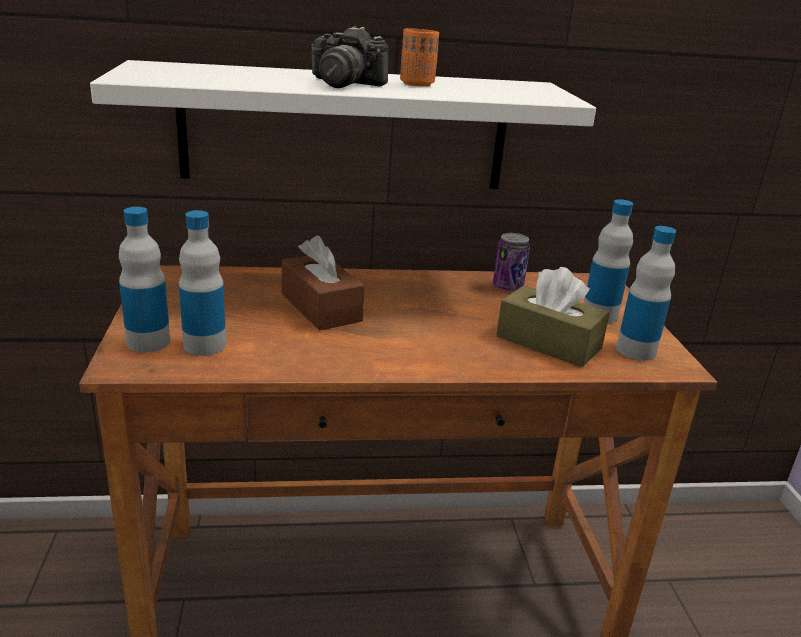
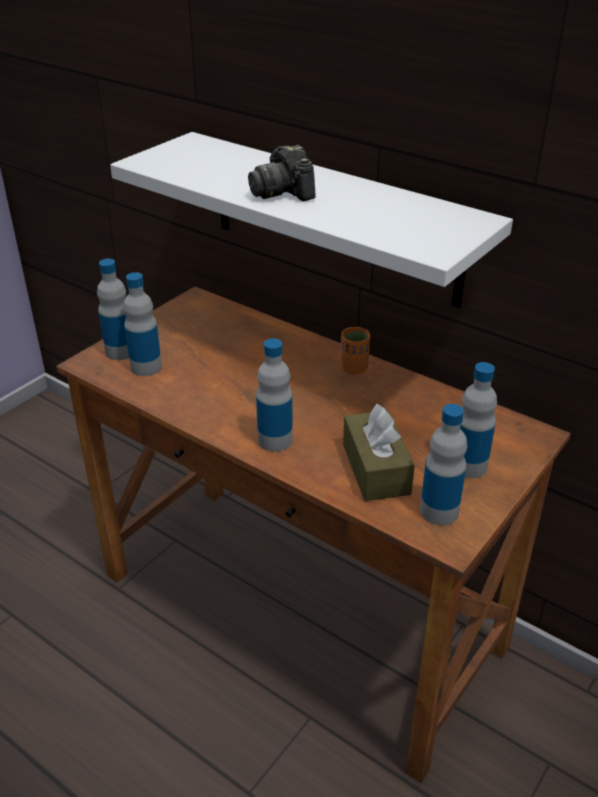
camera: 45 degrees right, 10 degrees up
brown tissue box [282,235,365,331] -> none
orange cup [400,28,439,87] -> orange cup moved to [340,327,370,375]
can [493,233,530,292] -> none
none -> bottle [256,338,293,452]

